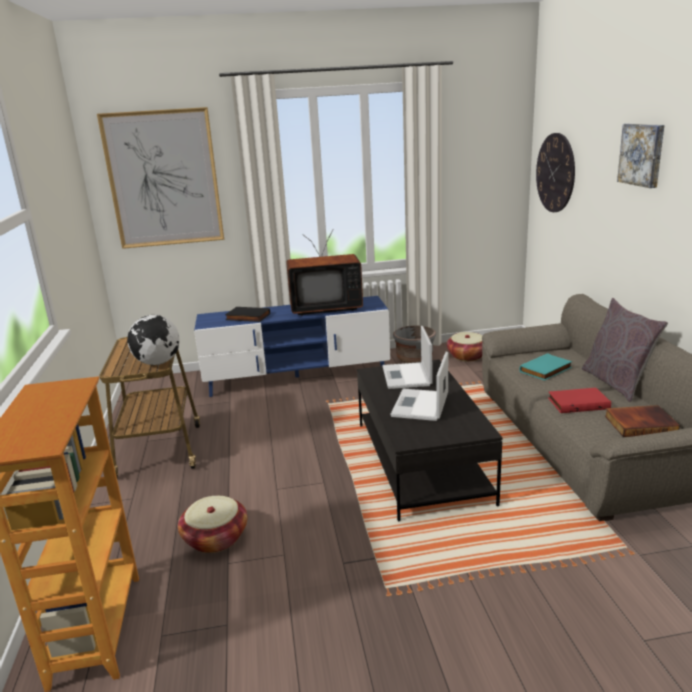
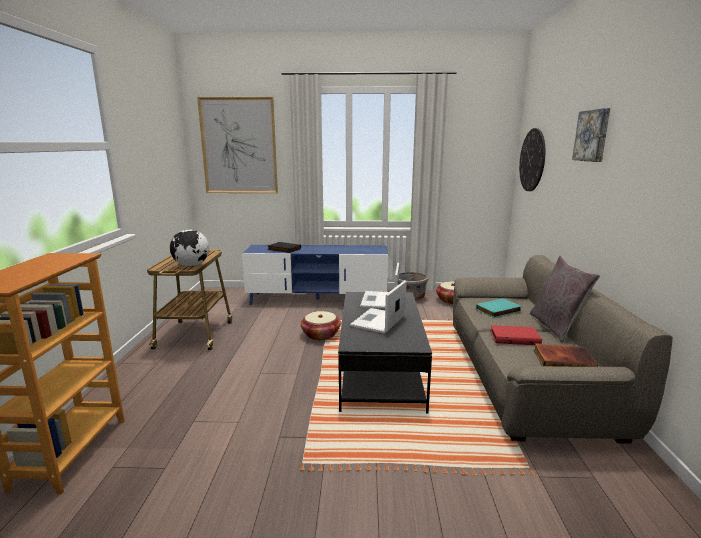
camera: 10 degrees right, 5 degrees down
basket [178,496,247,553] -> basket moved to [301,311,341,340]
television [286,229,363,316] -> none

